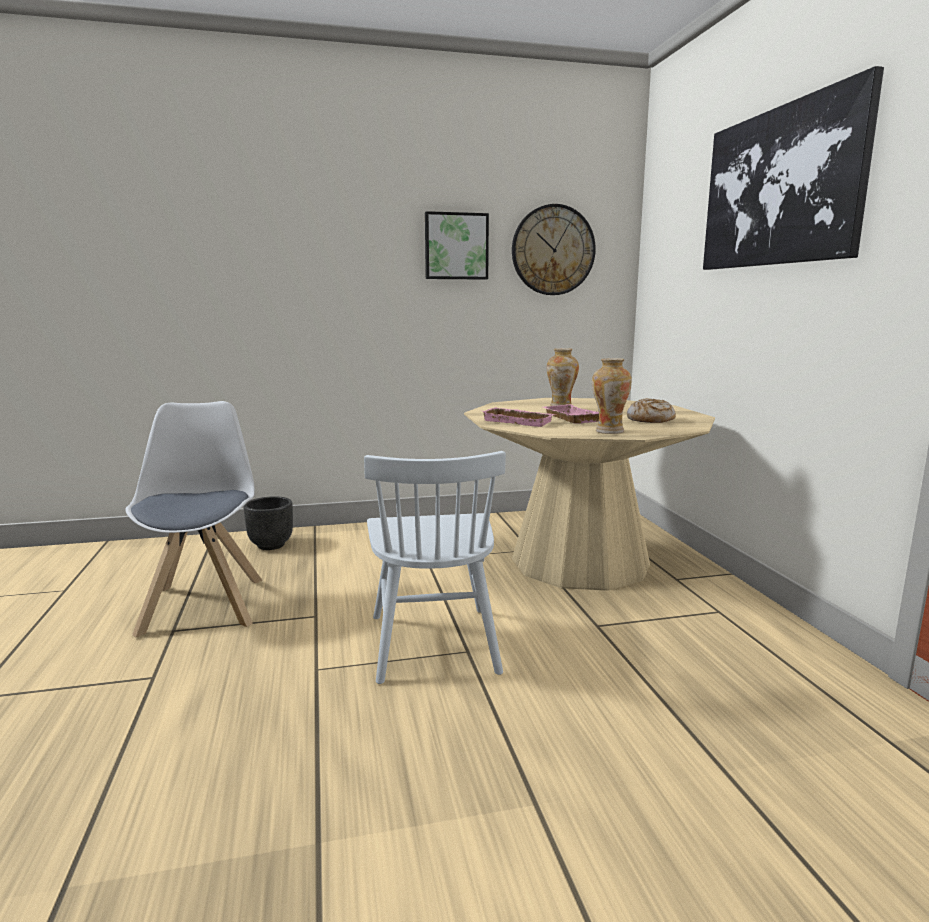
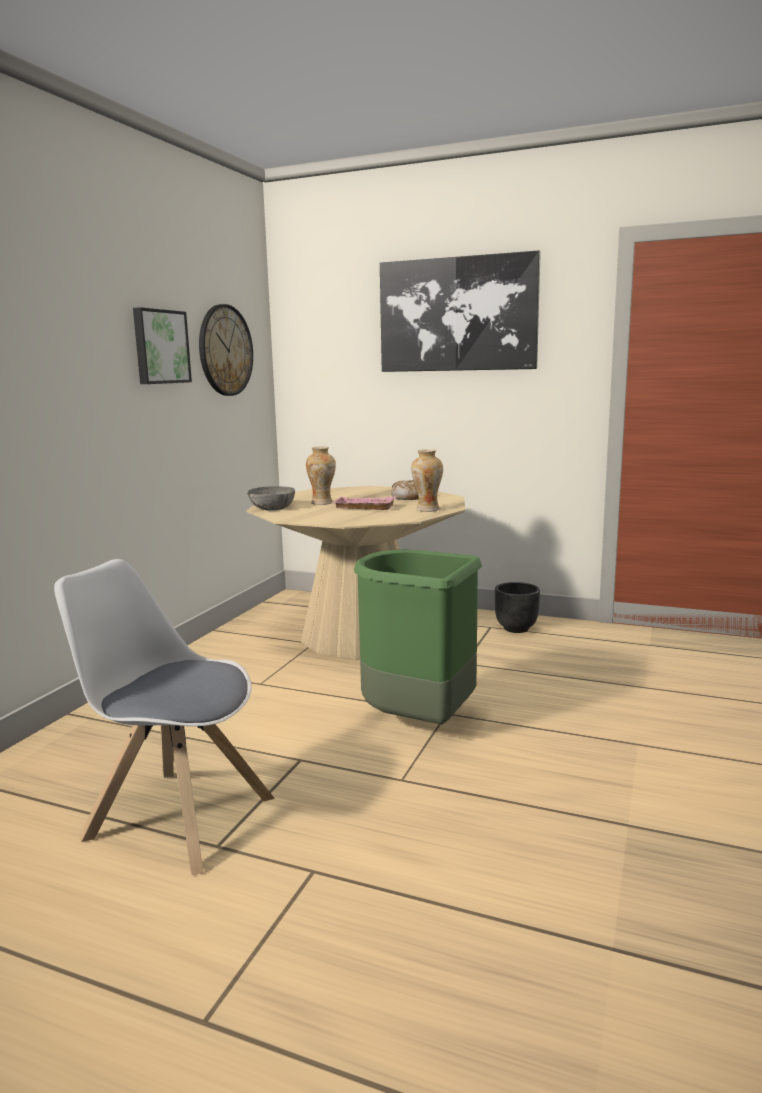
camera: 55 degrees left, 0 degrees up
black planter [243,496,293,550] -> black planter moved to [495,582,540,633]
white chair [364,451,506,684] -> green trash can [354,550,482,724]
pink tray [483,407,556,427] -> none
none -> grey bowl [247,486,295,511]

